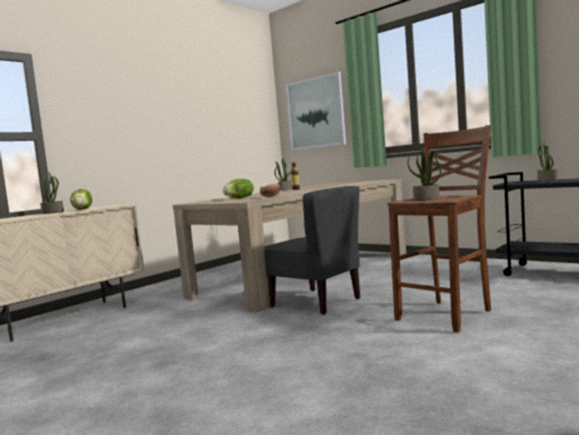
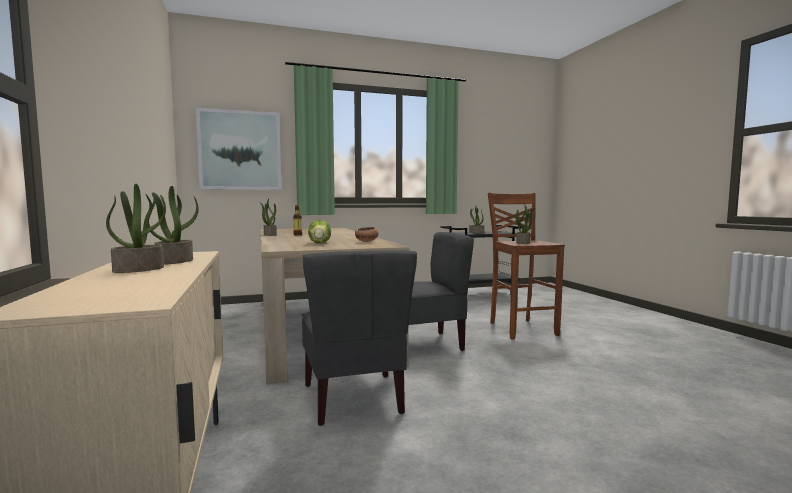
camera: 60 degrees left, 0 degrees up
lettuce [70,189,92,210] -> potted plant [148,186,199,265]
none -> grey chair [302,250,417,426]

